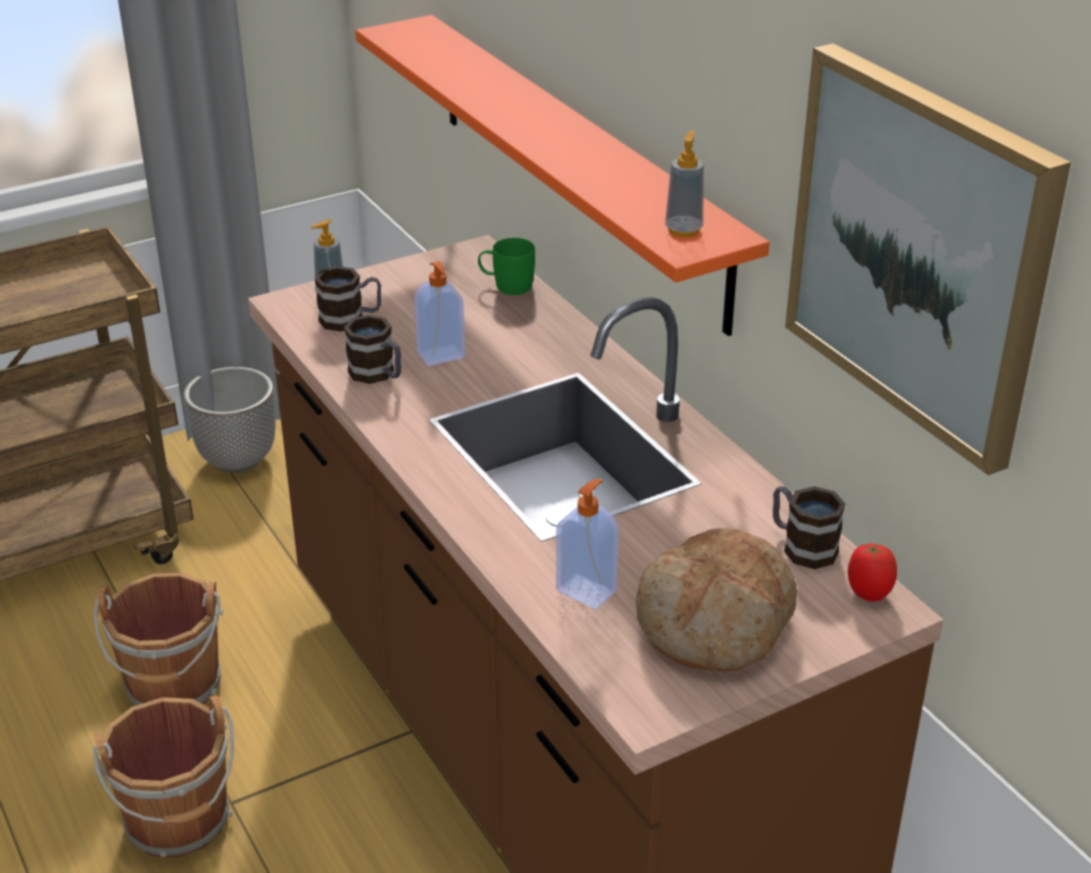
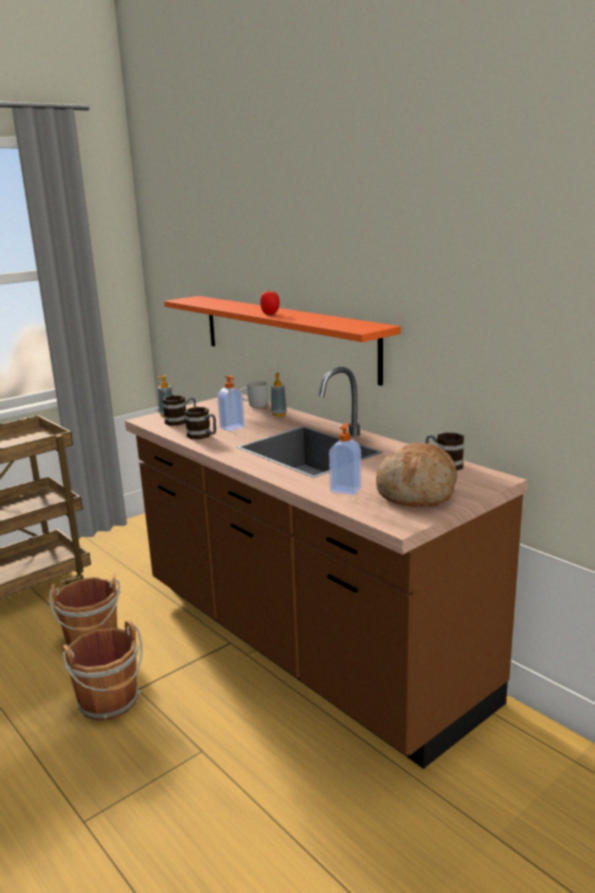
camera: 10 degrees left, 15 degrees down
planter [184,367,276,473] -> none
green mug [478,238,535,295] -> white mug [240,381,268,408]
soap dispenser [665,130,704,237] -> soap dispenser moved to [271,373,287,416]
picture [785,43,1071,476] -> none
tomato [848,543,897,602] -> tomato moved to [260,290,280,315]

